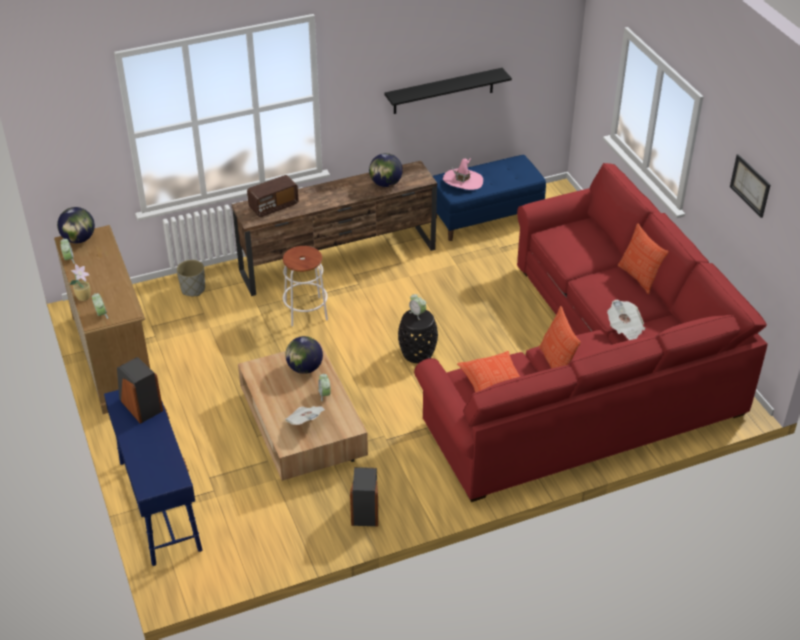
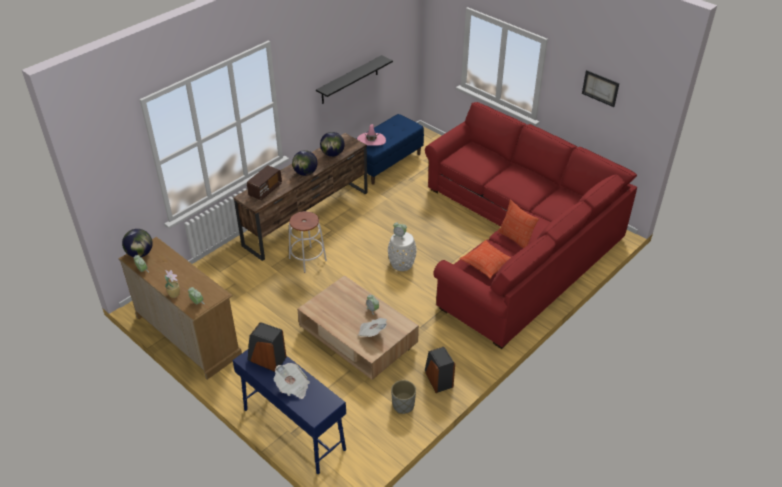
camera: 25 degrees left, 0 degrees up
grey planter [177,260,205,296] -> grey planter moved to [391,380,416,414]
globe [285,336,323,374] -> globe moved to [292,150,317,176]
black stool [398,310,438,363] -> white stool [388,232,417,271]
newspaper [607,300,645,340] -> newspaper moved to [274,363,310,399]
orange pillow [618,223,669,294] -> none

